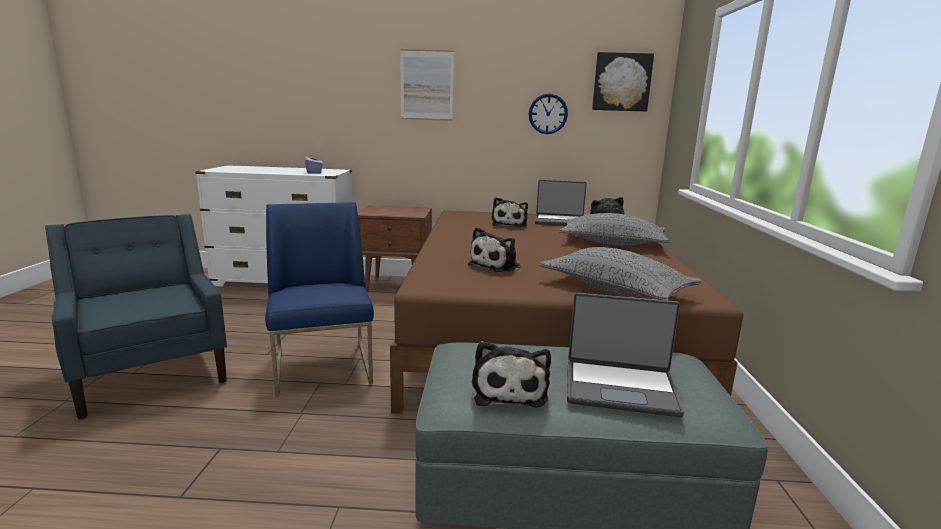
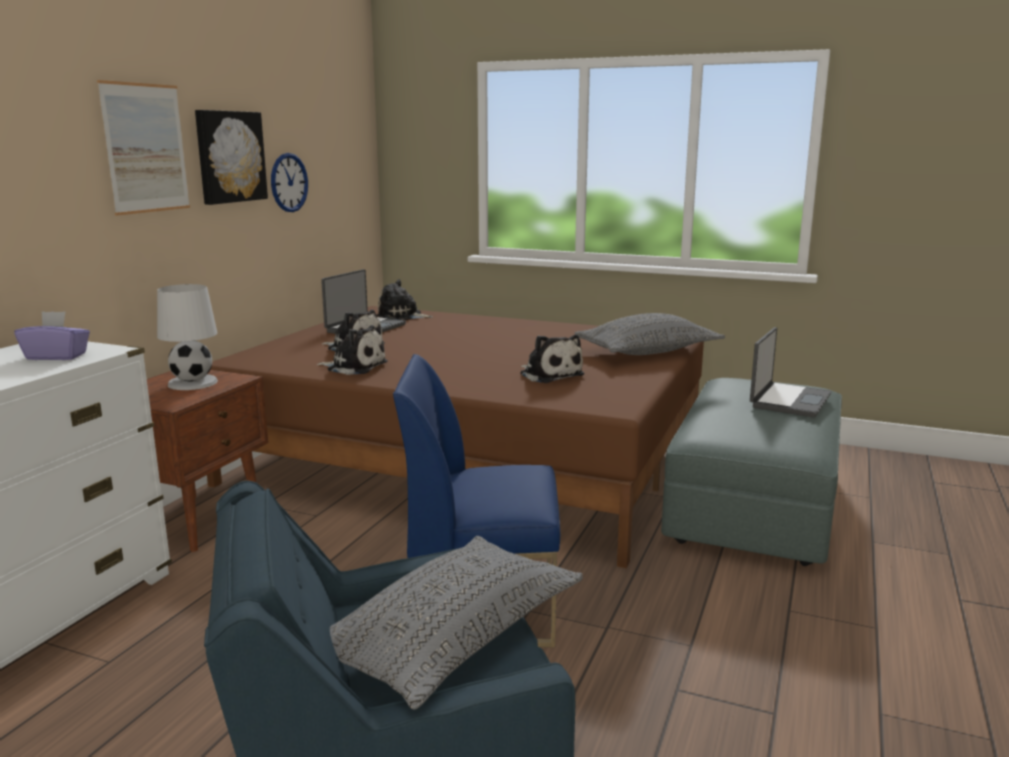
camera: 70 degrees left, 0 degrees up
plush toy [472,341,551,408] -> plush toy moved to [317,325,388,375]
grey pillow [559,213,669,245] -> grey pillow moved to [330,536,583,710]
picture [592,52,654,112] -> picture moved to [195,110,268,205]
none -> white table lamp [157,284,218,390]

